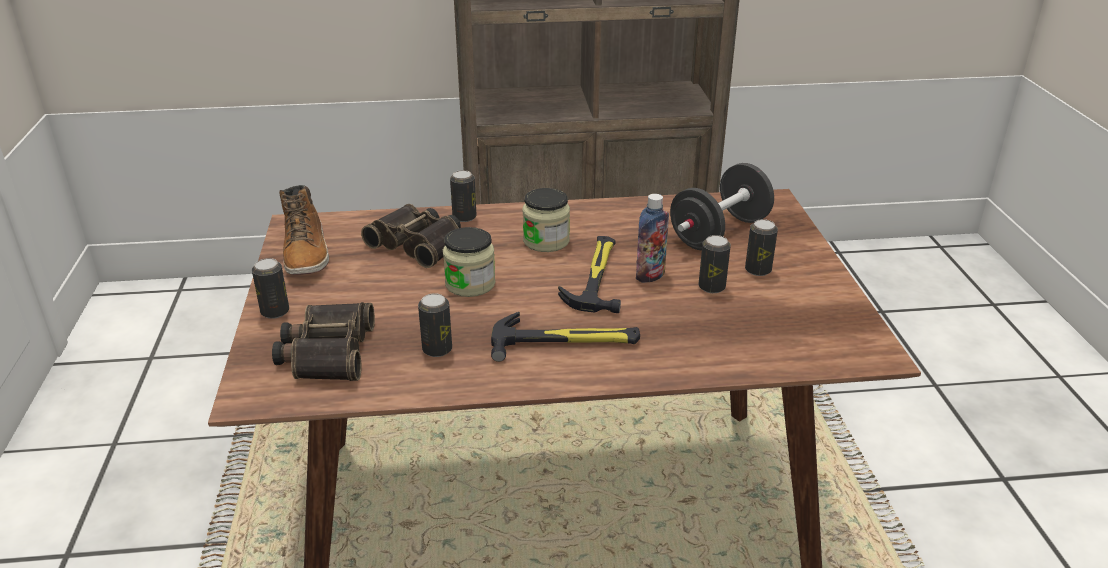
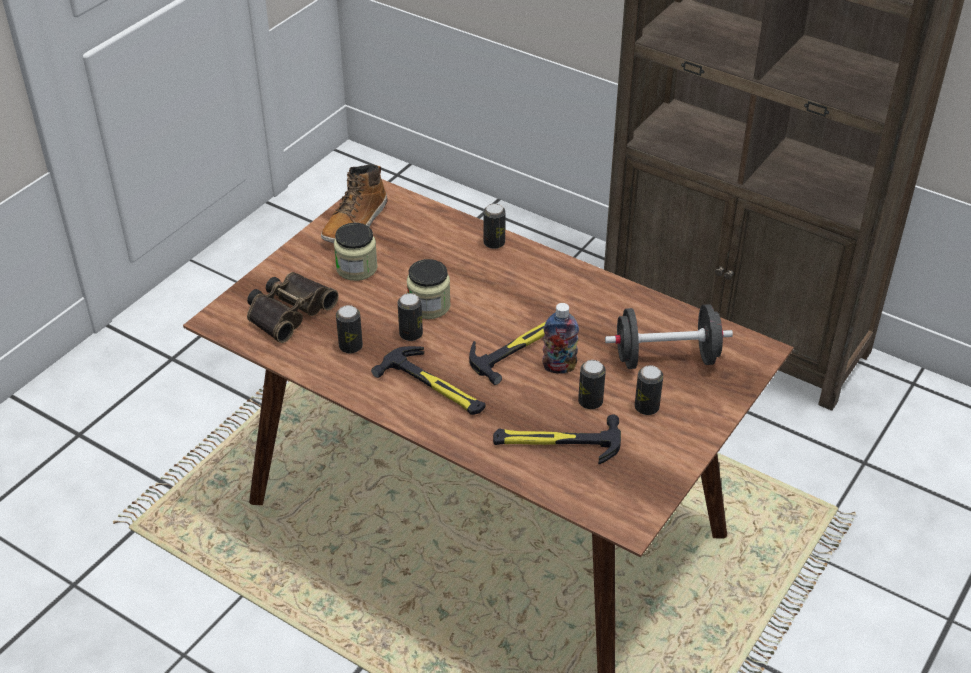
camera: 40 degrees right, 10 degrees up
can [252,258,289,319] -> can moved to [397,293,423,341]
binoculars [361,204,461,268] -> none
jar [522,188,570,252] -> jar moved to [334,223,378,281]
none -> hammer [493,415,621,464]

